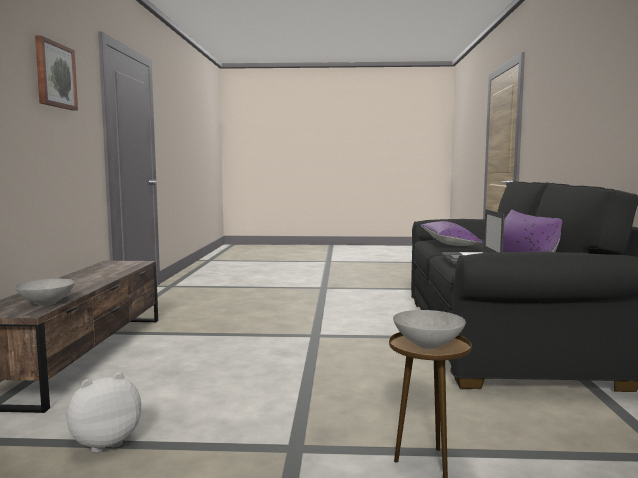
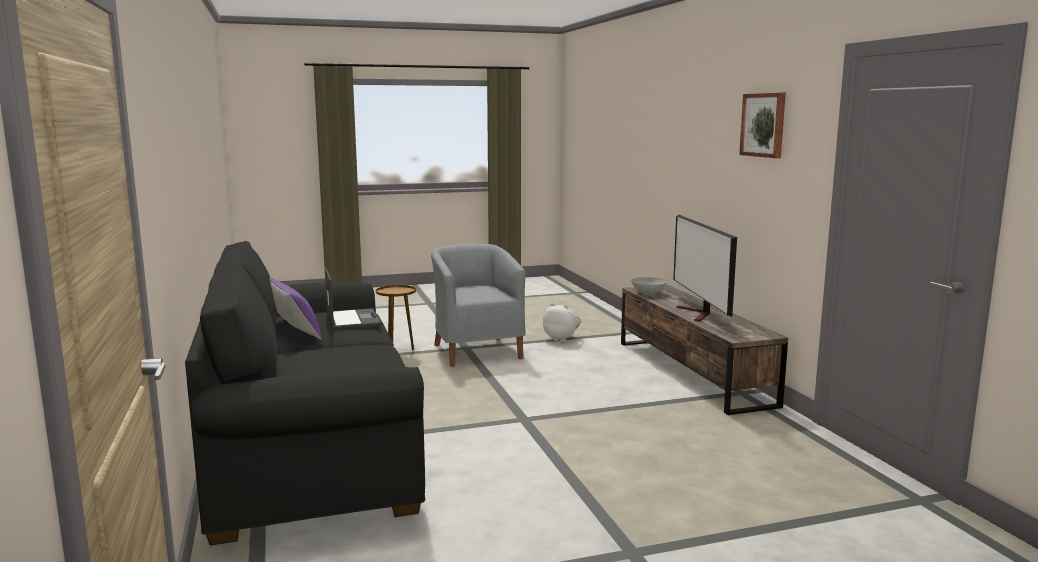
camera: 160 degrees right, 5 degrees up
plush toy [66,373,141,453] -> plush toy turned 90 degrees counterclockwise [543,303,581,342]
grey bowl [393,310,466,349] -> none
purple pillow [420,221,483,246] -> none
none -> grey armchair [431,244,526,367]
none -> television [673,215,737,321]

